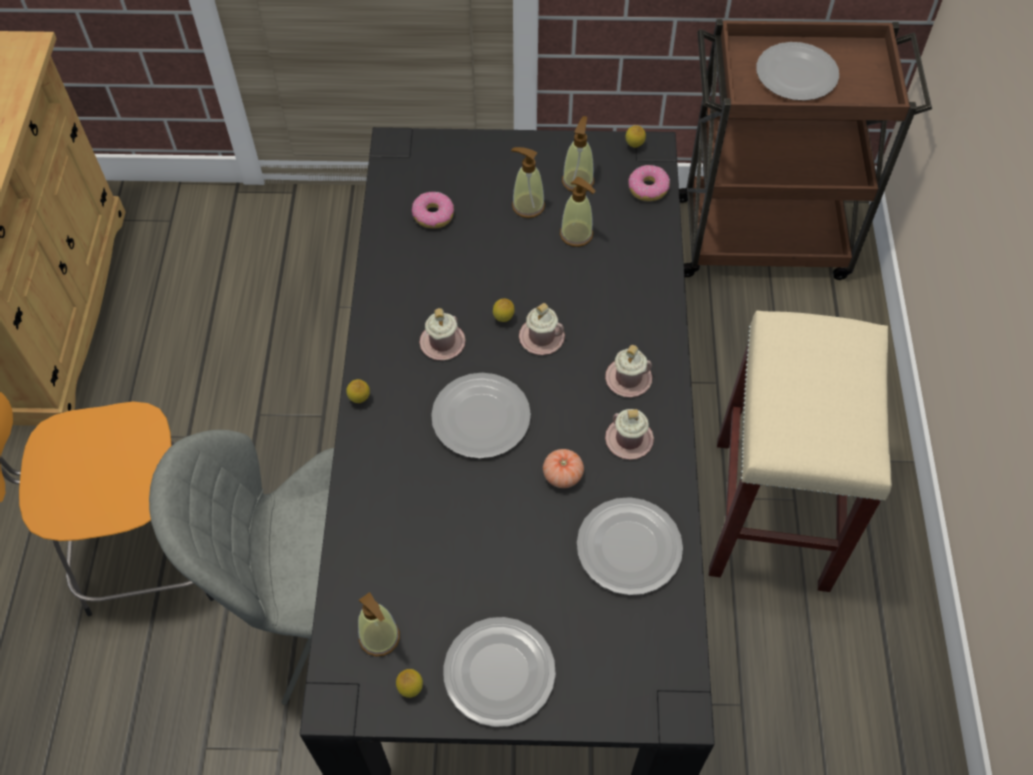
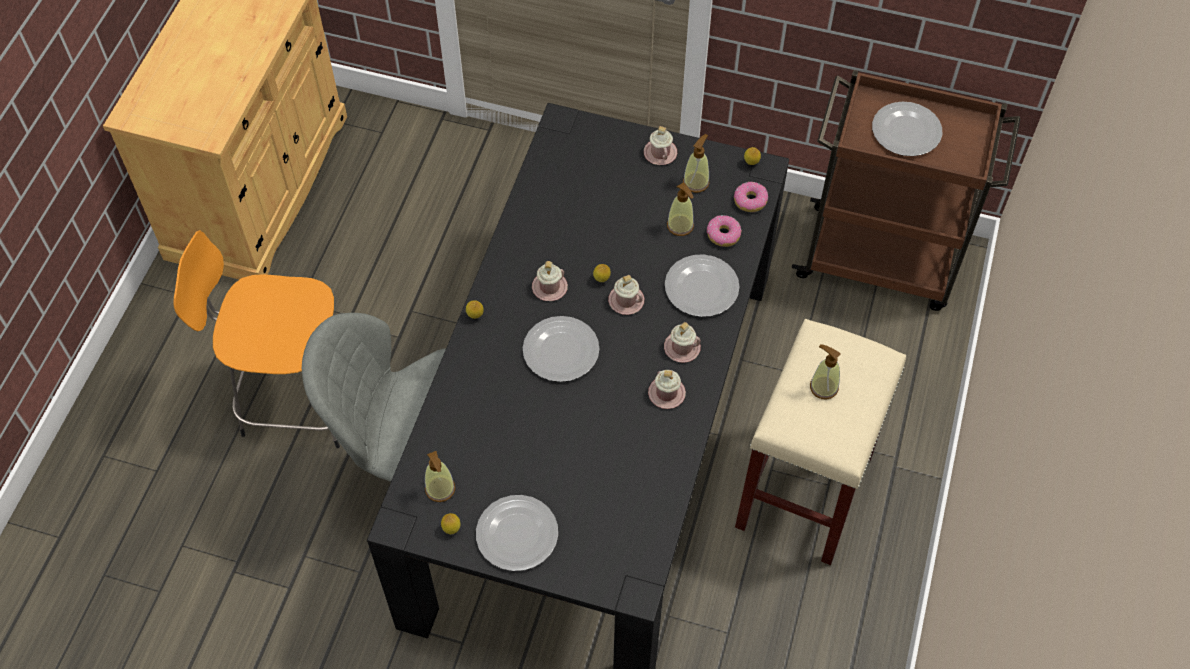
camera: 15 degrees right, 0 degrees up
donut [412,192,454,228] -> donut moved to [707,215,742,247]
soap dispenser [511,147,545,218] -> soap dispenser moved to [810,344,841,400]
tomato [543,449,584,488] -> none
plate [577,497,683,595] -> plate moved to [665,254,739,317]
none -> pink mug [644,126,677,165]

